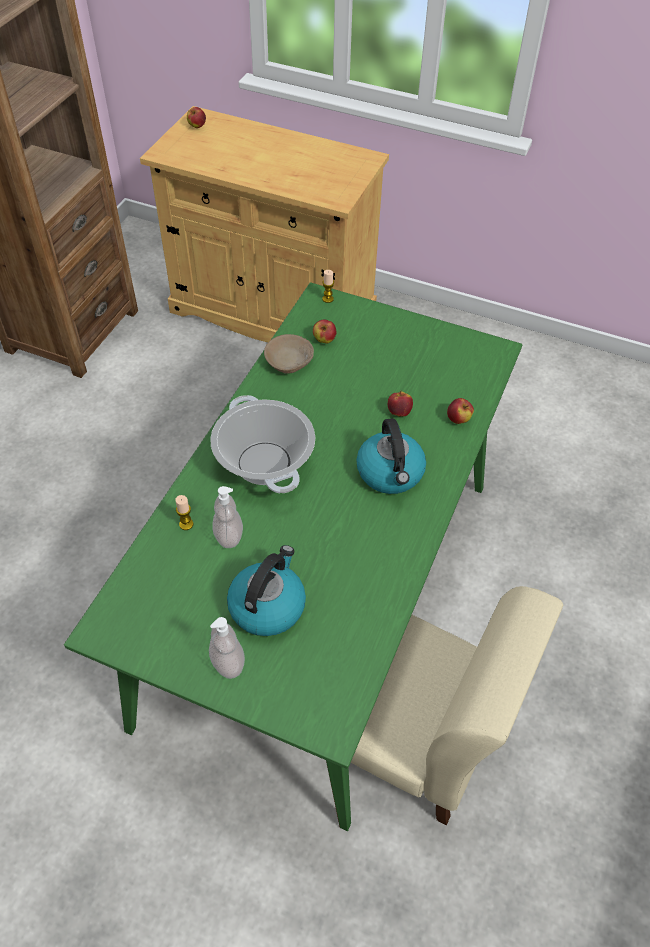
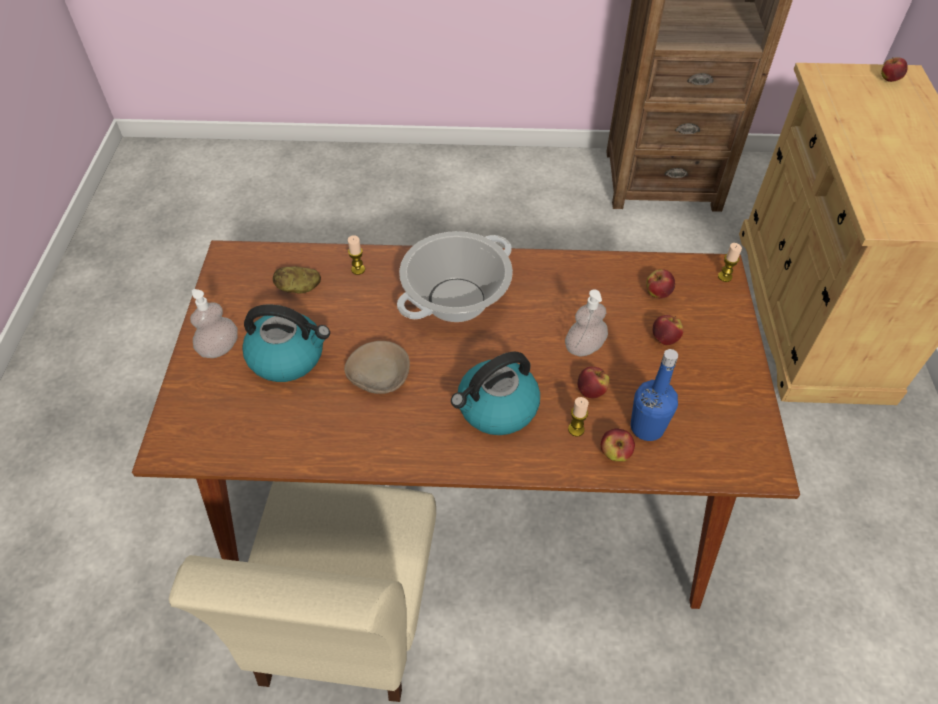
camera: 70 degrees right, 0 degrees up
green dining table [64,282,522,831] -> brown dining table [132,240,800,609]
soap dispenser [212,486,243,548] -> soap dispenser moved to [565,289,608,356]
beige bowl [264,334,314,374] -> beige bowl moved to [344,341,410,394]
none -> potato [273,266,321,294]
none -> candle [568,397,589,437]
none -> blue bottle [630,349,678,441]
none -> apple [653,315,684,345]

